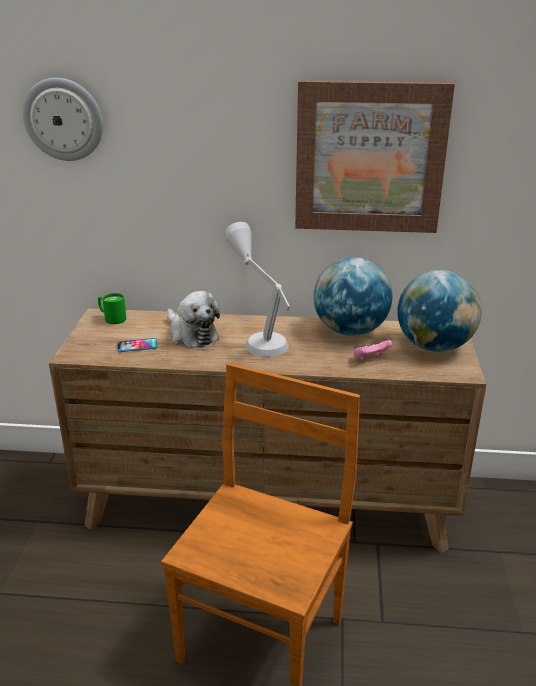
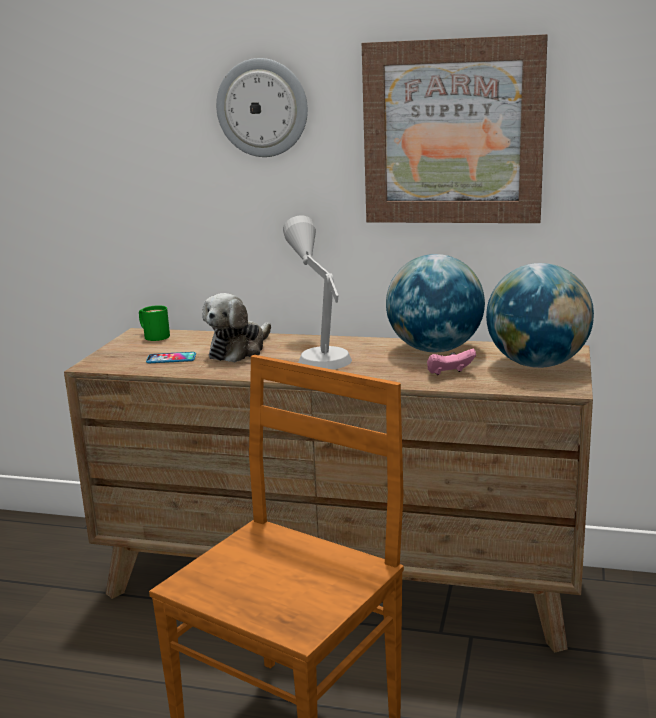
camera: 10 degrees right, 10 degrees down
wall clock [23,78,103,161] -> wall clock moved to [216,58,308,157]
plush toy [167,291,220,348] -> plush toy turned 60 degrees clockwise [202,293,271,362]

